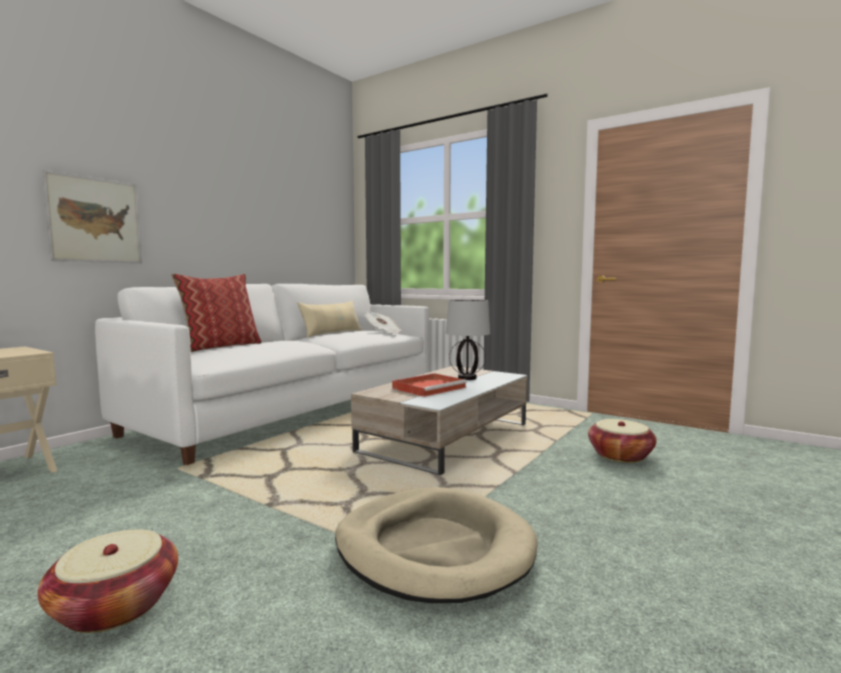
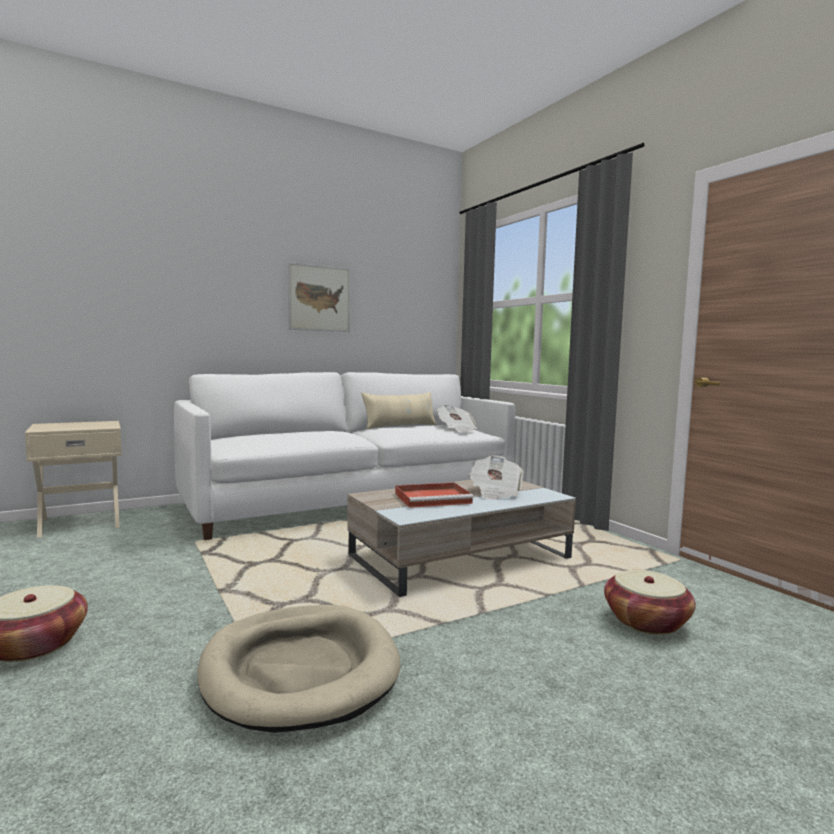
camera: 25 degrees right, 0 degrees up
picture [42,170,142,263] -> picture moved to [288,262,350,332]
pillow [171,274,262,352] -> none
table lamp [446,299,490,380] -> newspaper [469,456,524,500]

